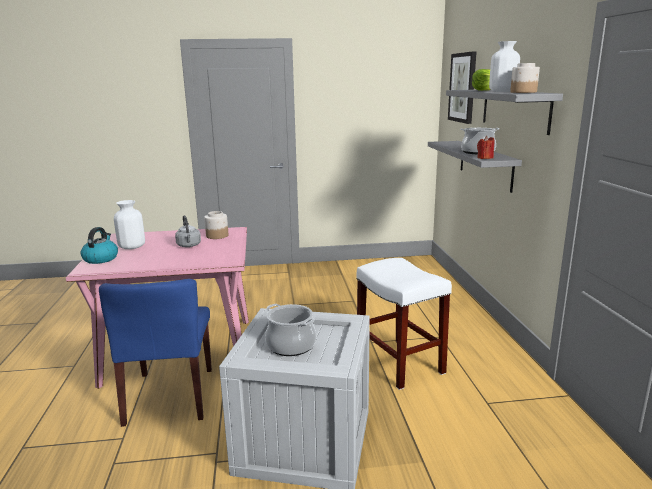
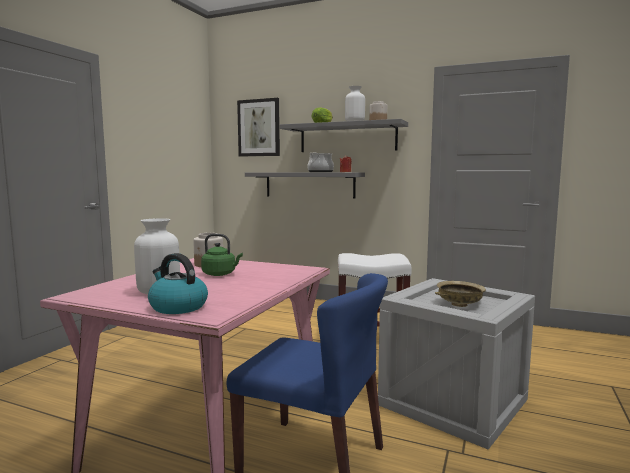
camera: 60 degrees left, 10 degrees down
grey kettle [175,215,201,247] -> green kettle [201,234,243,276]
cooking pot [265,304,316,356] -> beige bowl [435,281,486,307]

